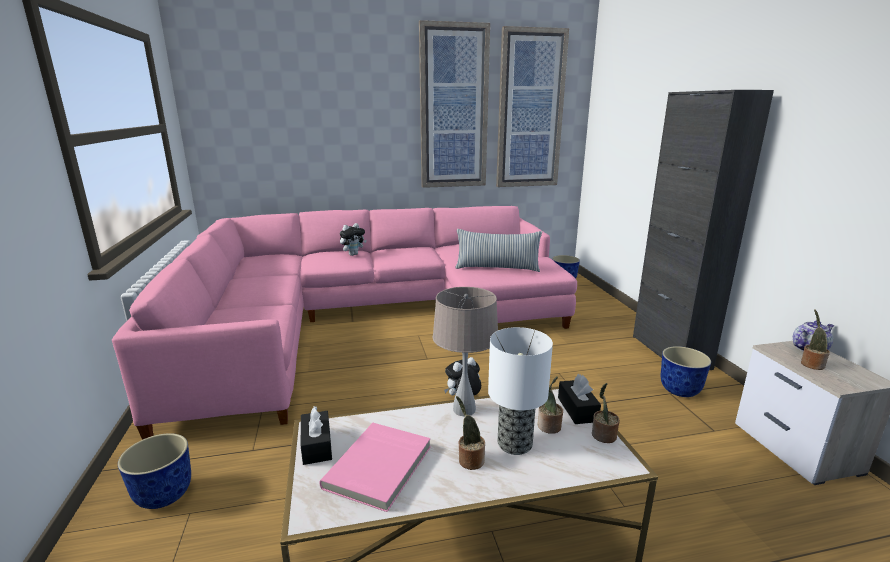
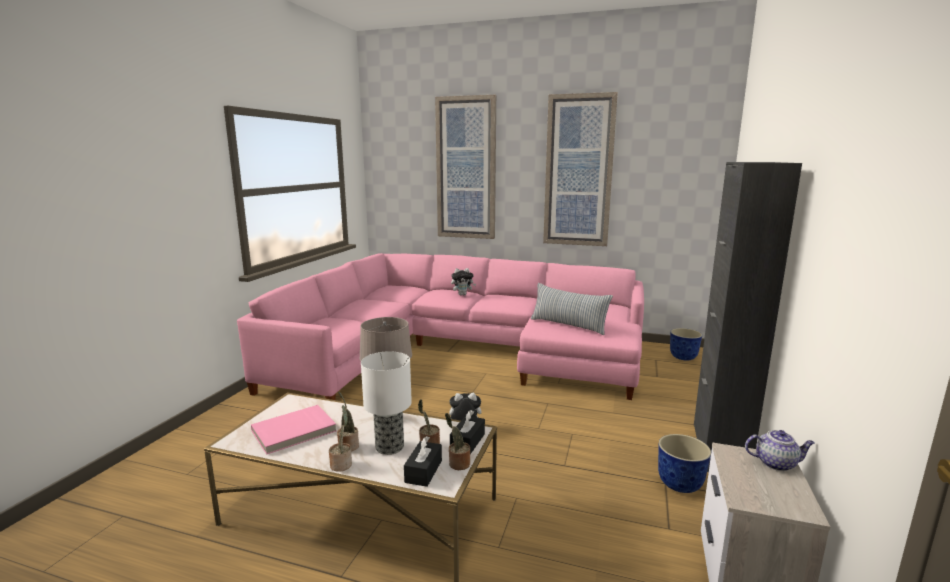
camera: 30 degrees right, 5 degrees down
planter [118,433,191,509] -> none
black tissue box [301,406,332,465] -> black tissue box moved to [404,436,442,487]
picture [496,26,569,187] -> picture moved to [435,95,496,239]
potted plant [801,309,830,370] -> potted plant moved to [329,405,352,472]

